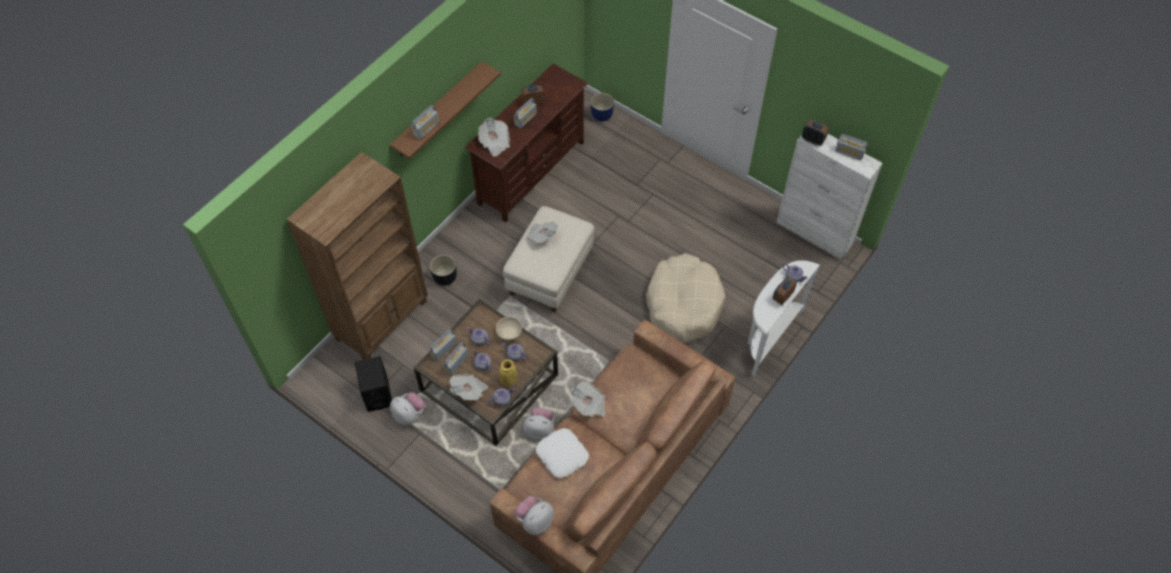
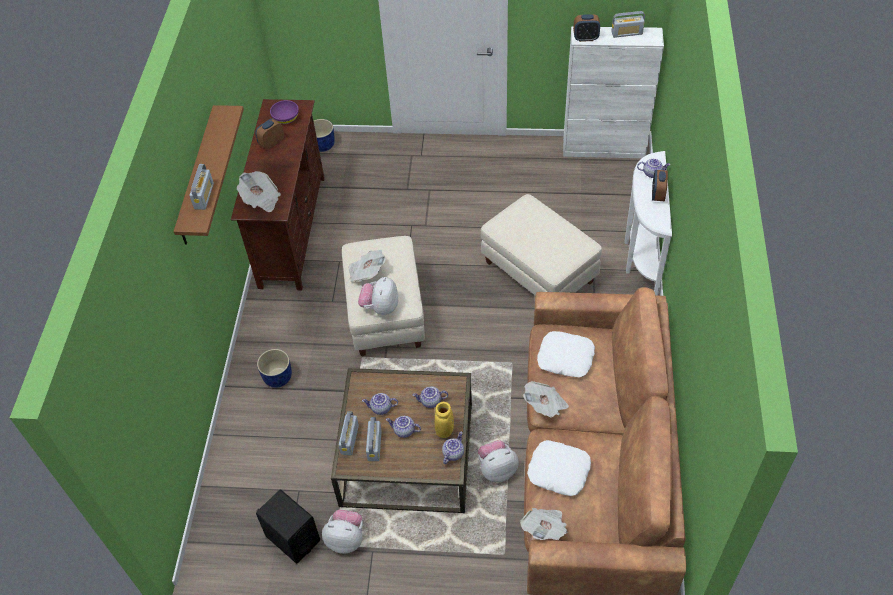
camera: 30 degrees left, 5 degrees down
brown bookcase [286,152,428,360] -> none
black planter [430,255,457,286] -> blue planter [257,349,292,388]
newspaper [449,374,488,400] -> newspaper moved to [520,508,568,540]
beige bowl [496,317,522,341] -> none
radio [514,98,537,128] -> none
plush toy [514,496,554,535] -> plush toy moved to [358,277,398,315]
beige dog bed [646,253,725,343] -> beige ottoman [481,194,602,295]
none -> purple bowl [270,100,299,124]
none -> white pillow [537,331,595,377]

